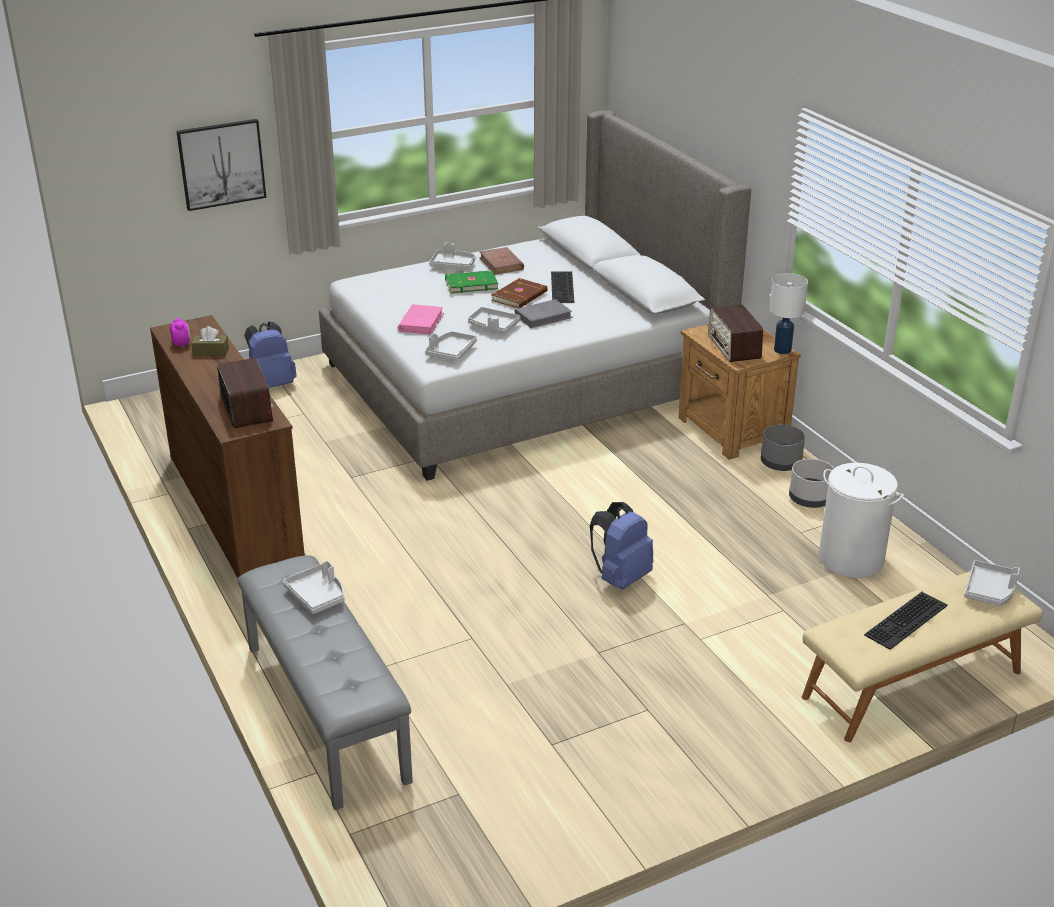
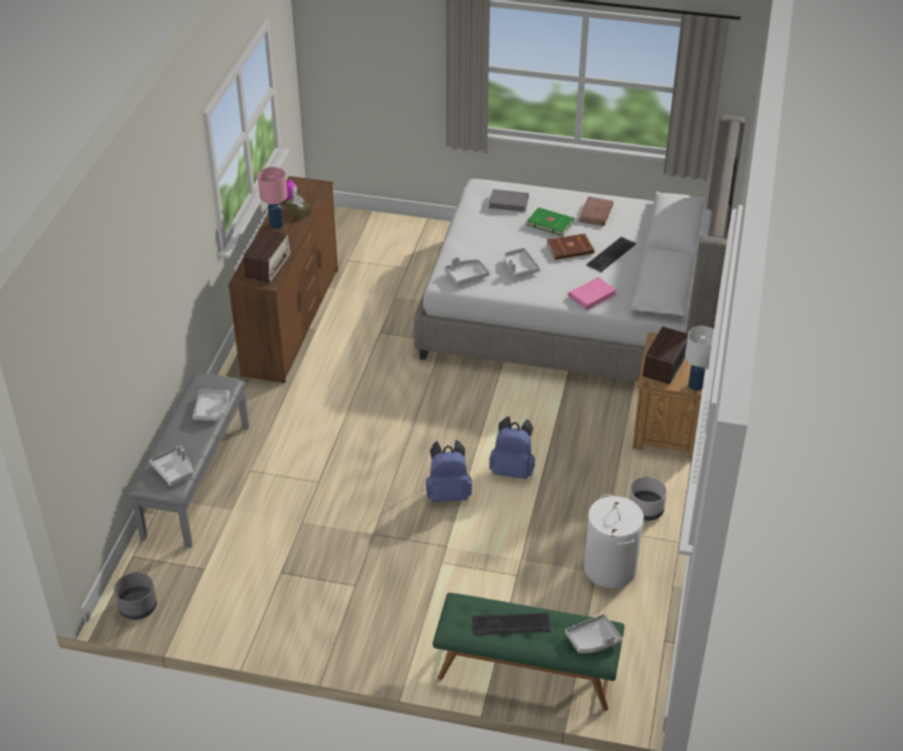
camera: 40 degrees right, 10 degrees up
picture [176,119,266,211] -> none
blue backpack [244,322,297,388] -> blue backpack moved to [489,416,535,479]
pink book [398,304,444,335] -> pink book moved to [568,277,617,310]
grey tray [429,243,476,270] -> grey tray moved to [150,445,193,486]
grey book [515,299,573,328] -> grey book moved to [489,189,529,212]
grey planter [761,424,805,471] -> grey planter moved to [114,572,157,620]
beige bench [802,571,1043,742] -> green bench [433,593,625,711]
none -> pink table lamp [258,167,287,229]

